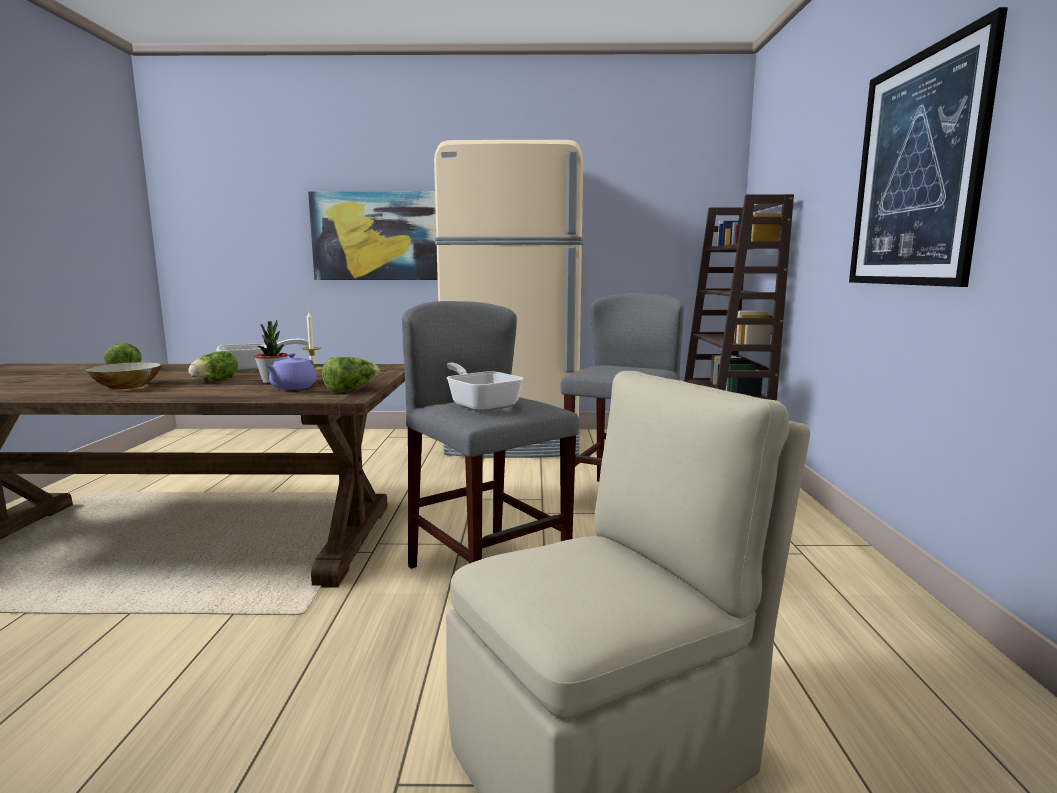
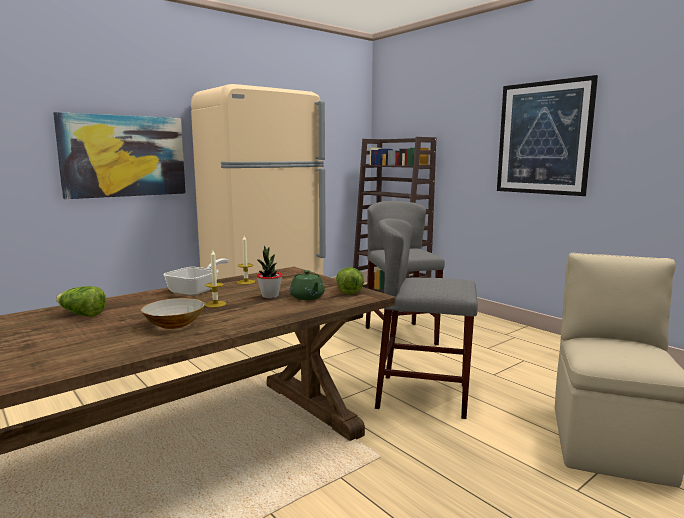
camera: 40 degrees left, 0 degrees up
lettuce [188,351,238,380] -> candle [205,250,226,308]
purple teapot [266,353,317,390] -> green teapot [290,270,325,300]
frying pan [447,362,523,412] -> none

